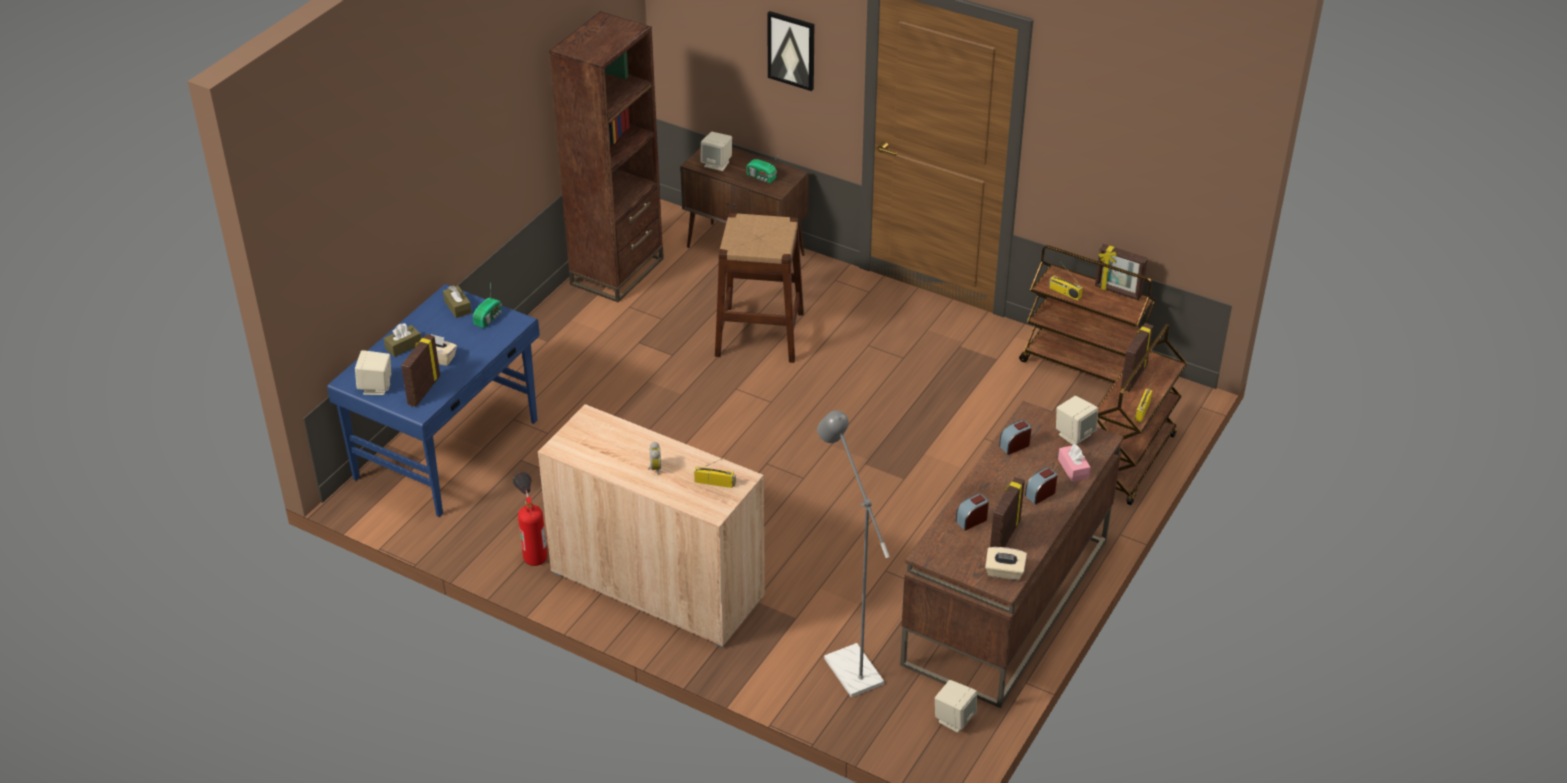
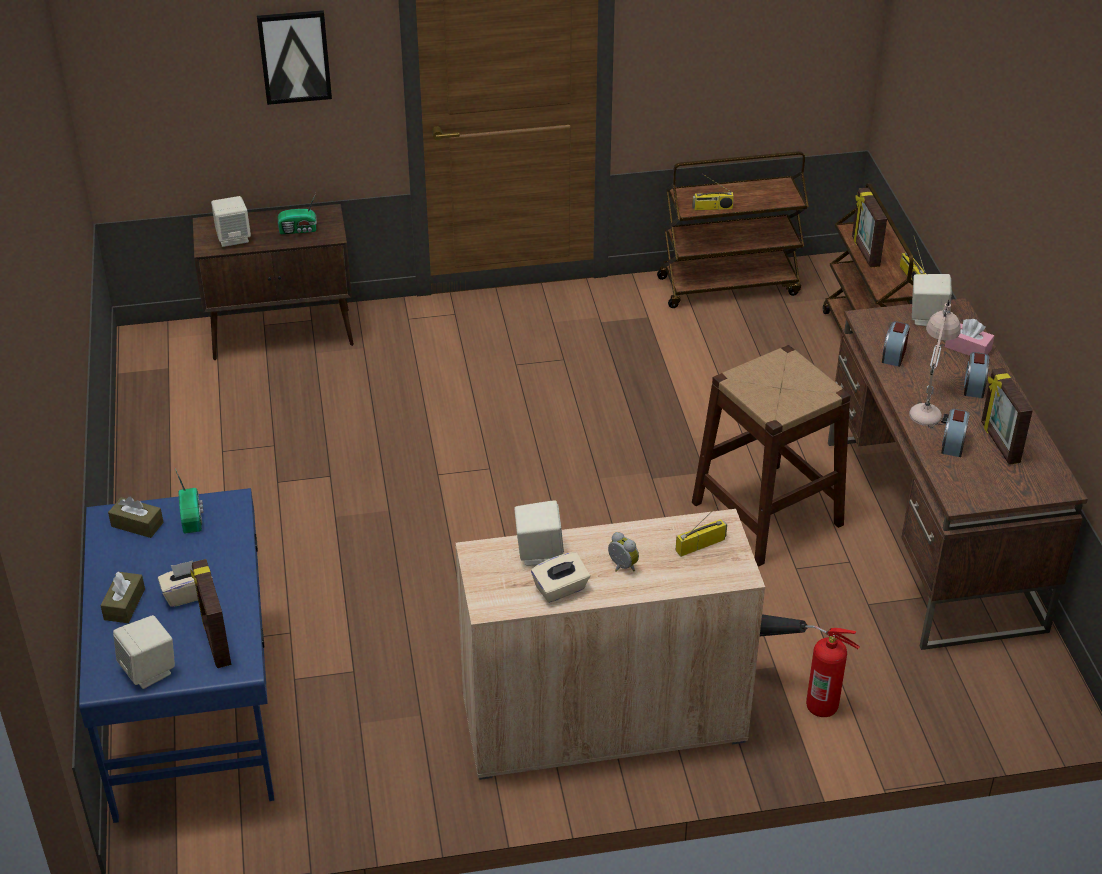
camera: 40 degrees left, 0 degrees up
fire extinguisher [513,472,547,566] -> fire extinguisher moved to [760,614,860,717]
brown bookcase [549,11,664,302] -> none
brown stool [715,213,804,363] -> brown stool moved to [692,345,851,566]
grey floor lamp [817,410,890,697] -> none
beige speaker [935,680,977,733] -> beige speaker moved to [514,500,564,566]
beige tissue box [985,547,1027,580] -> beige tissue box moved to [531,552,590,603]
picture frame [1095,244,1148,300] -> none
none -> beige table lamp [909,299,961,428]

